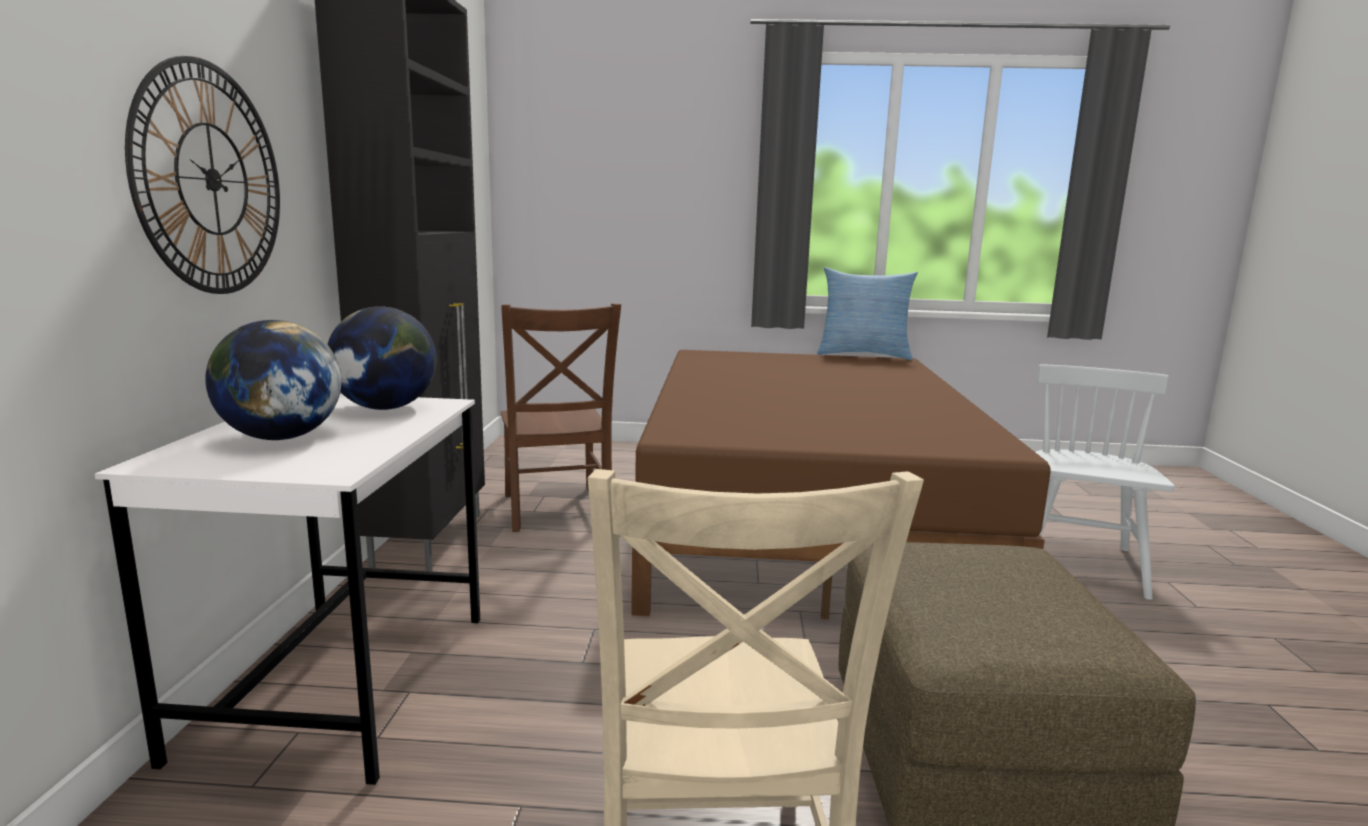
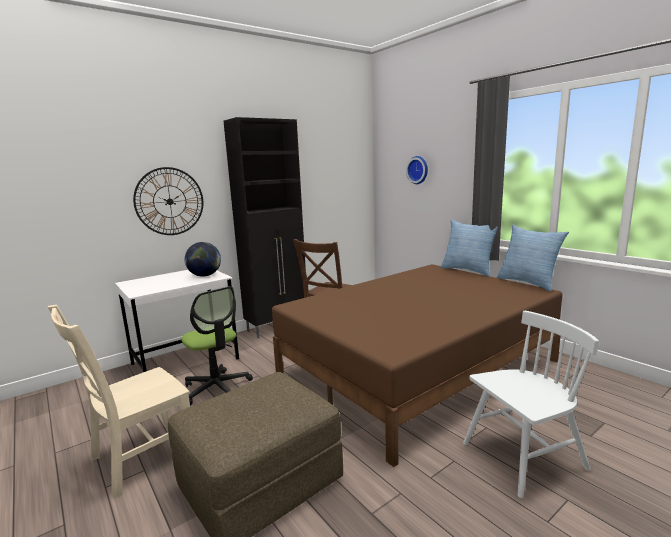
camera: 50 degrees right, 0 degrees up
globe [205,320,341,440] -> none
none -> office chair [181,286,253,406]
none -> wall clock [406,156,428,184]
none -> pillow [440,220,498,277]

